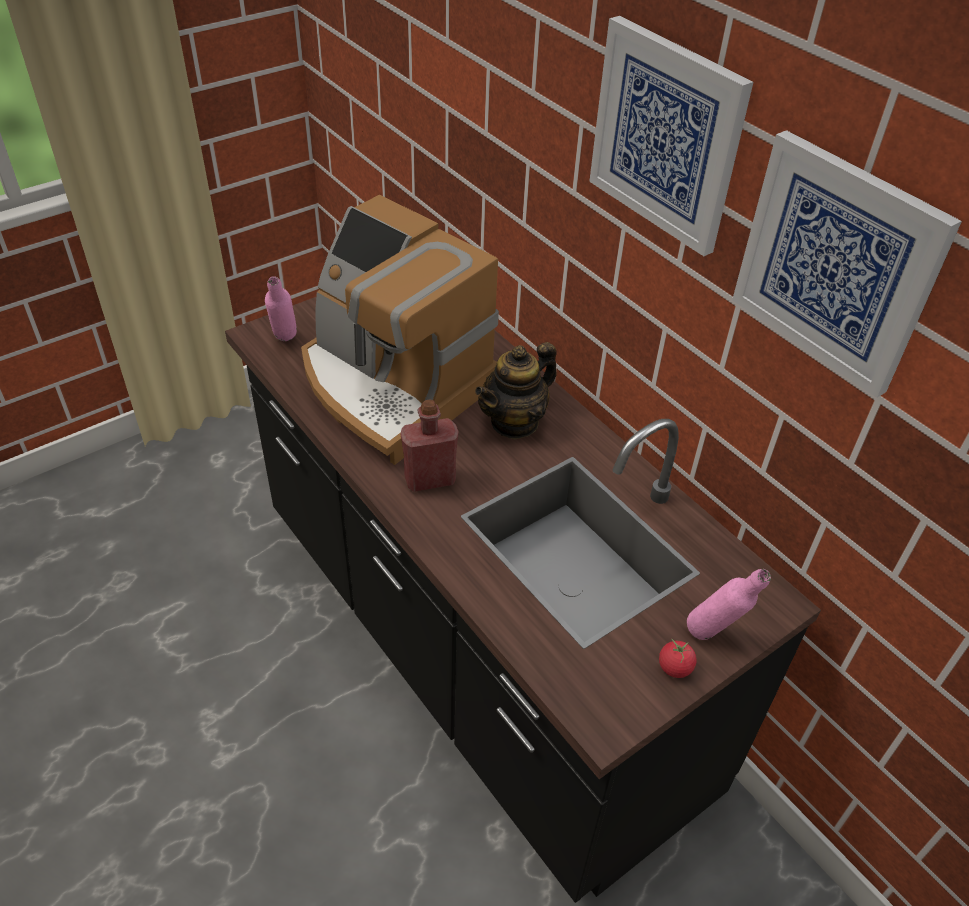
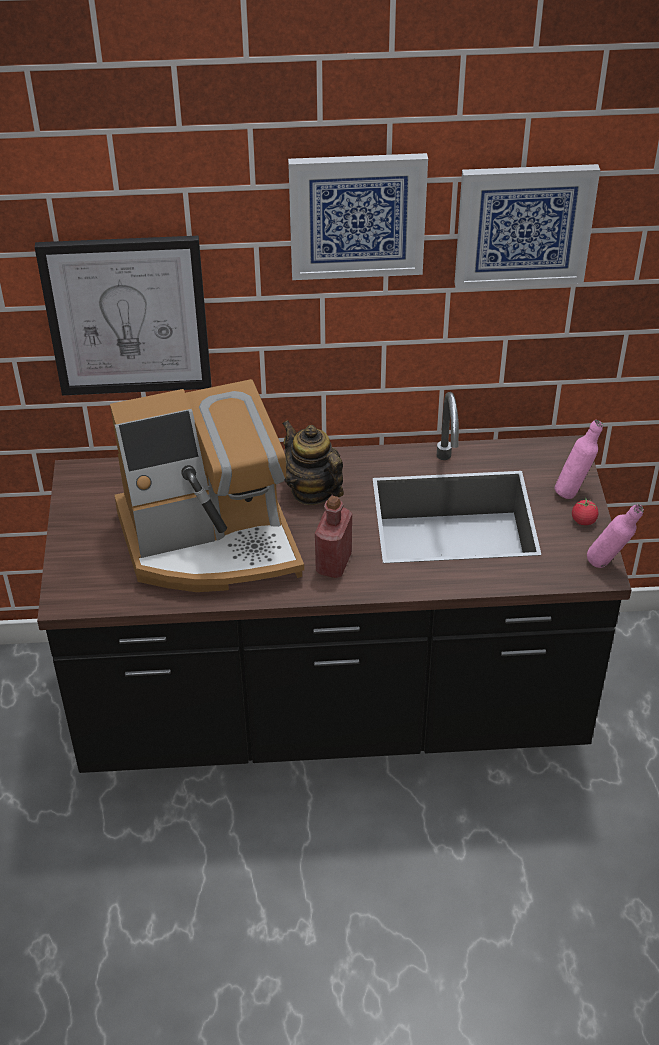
camera: 55 degrees left, 0 degrees up
pink bottle [265,276,297,341] -> pink bottle moved to [587,504,644,568]
teapot [475,342,557,440] -> teapot turned 150 degrees clockwise [282,420,344,505]
none -> picture [35,236,211,396]

